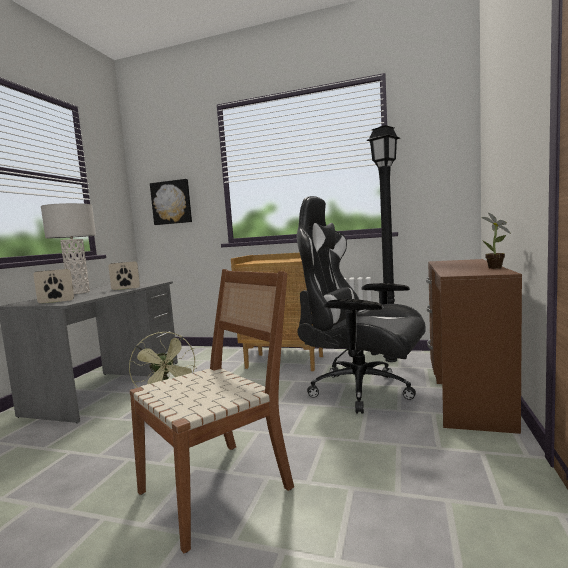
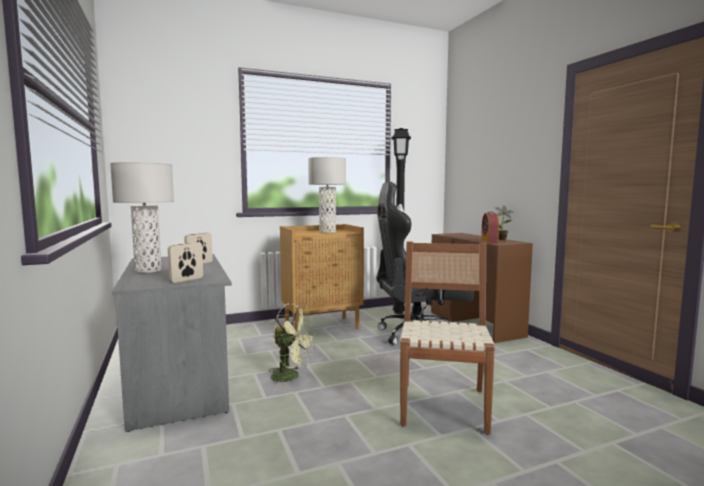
camera: 40 degrees left, 0 degrees up
picture [150,179,192,225] -> none
none -> white table lamp [308,157,346,233]
none -> alarm clock [481,211,499,243]

